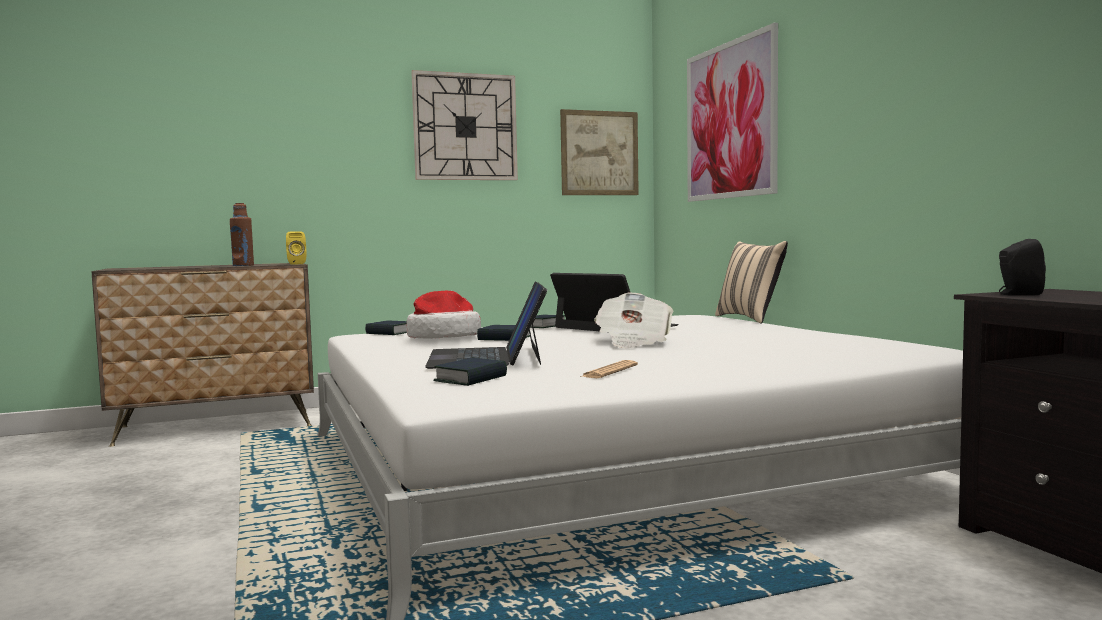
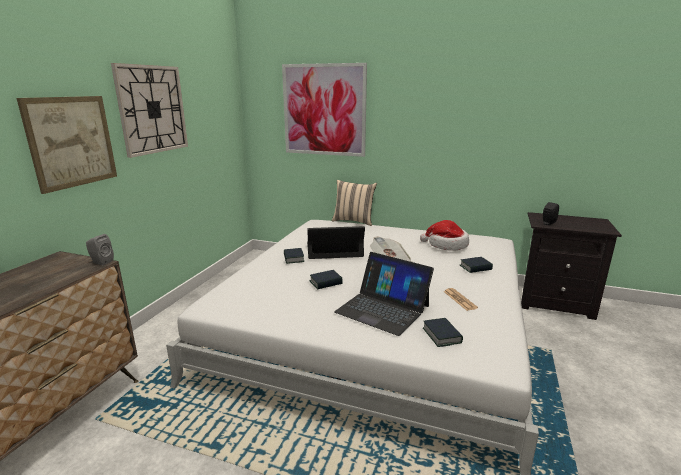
camera: 50 degrees left, 15 degrees up
brown bottle [230,203,254,266] -> none
yellow speaker [286,231,307,265] -> grey speaker [86,234,114,265]
book [365,320,407,335] -> book moved to [460,257,493,273]
hat [406,291,481,339] -> hat moved to [420,220,469,251]
picture [560,109,639,195] -> picture moved to [17,96,117,194]

